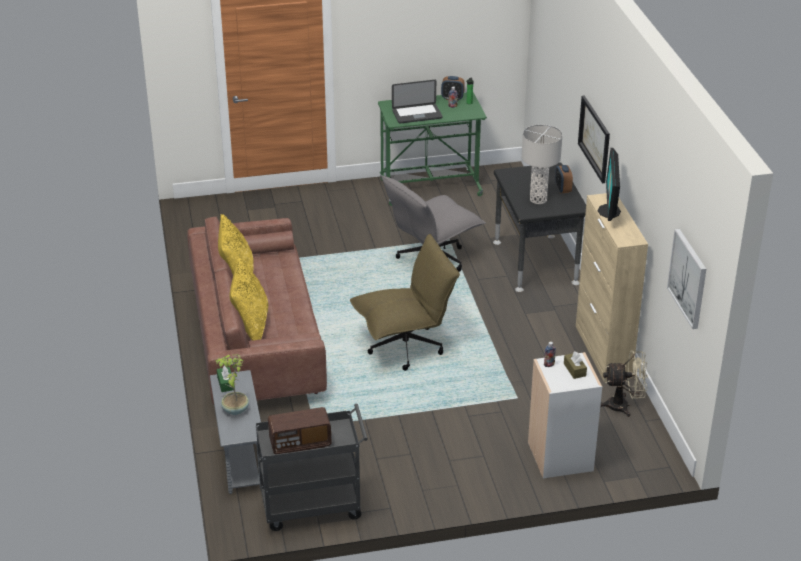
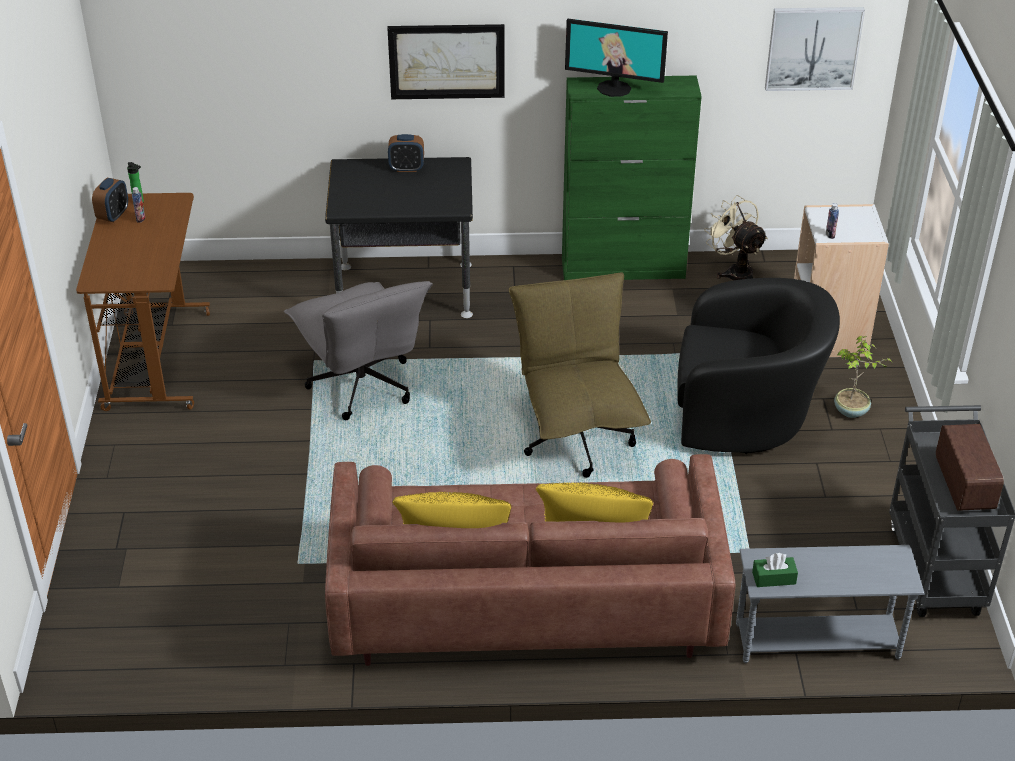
camera: 80 degrees left, 5 degrees up
potted plant [215,354,249,415] -> potted plant moved to [834,336,893,418]
green desk [378,93,487,206] -> brown desk [76,193,210,411]
laptop [392,80,443,124] -> none
white table lamp [522,124,562,204] -> none
brown tissue box [564,351,587,379] -> none
beige cabinet [576,193,648,382] -> green cabinet [562,76,702,280]
beige fan [600,350,648,417] -> beige fan turned 45 degrees counterclockwise [704,195,768,280]
none -> black armchair [677,278,840,454]

